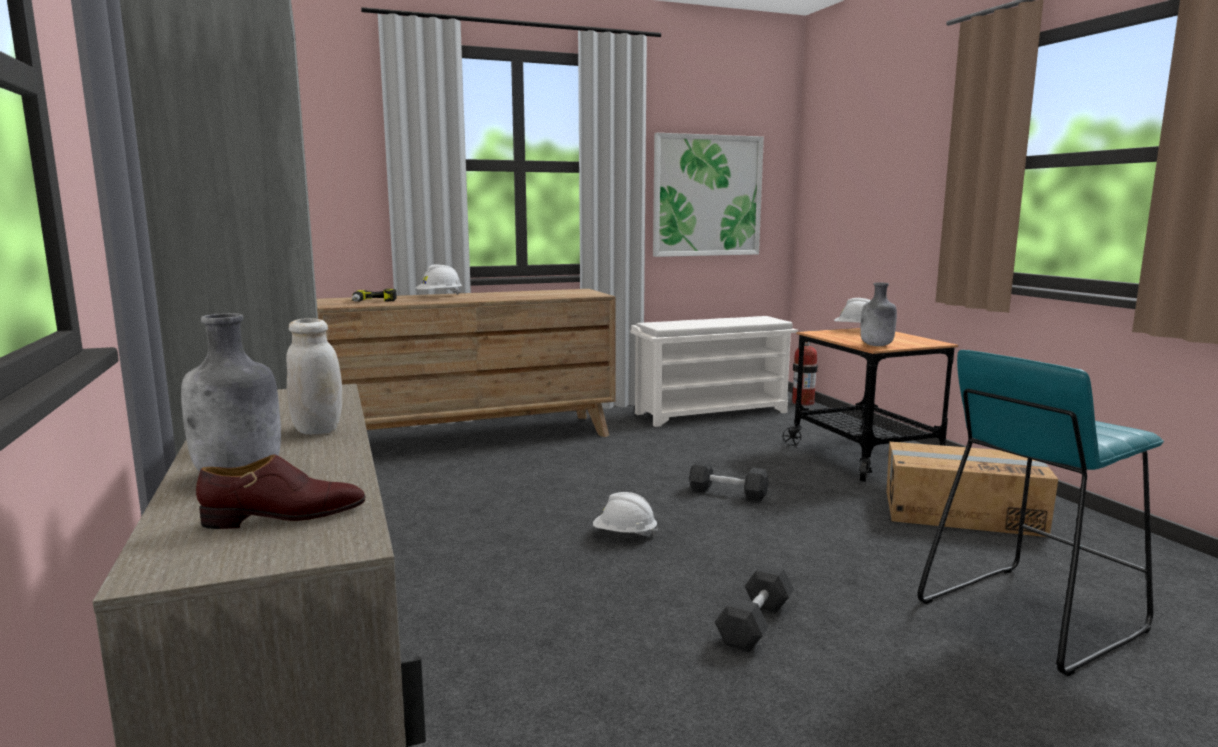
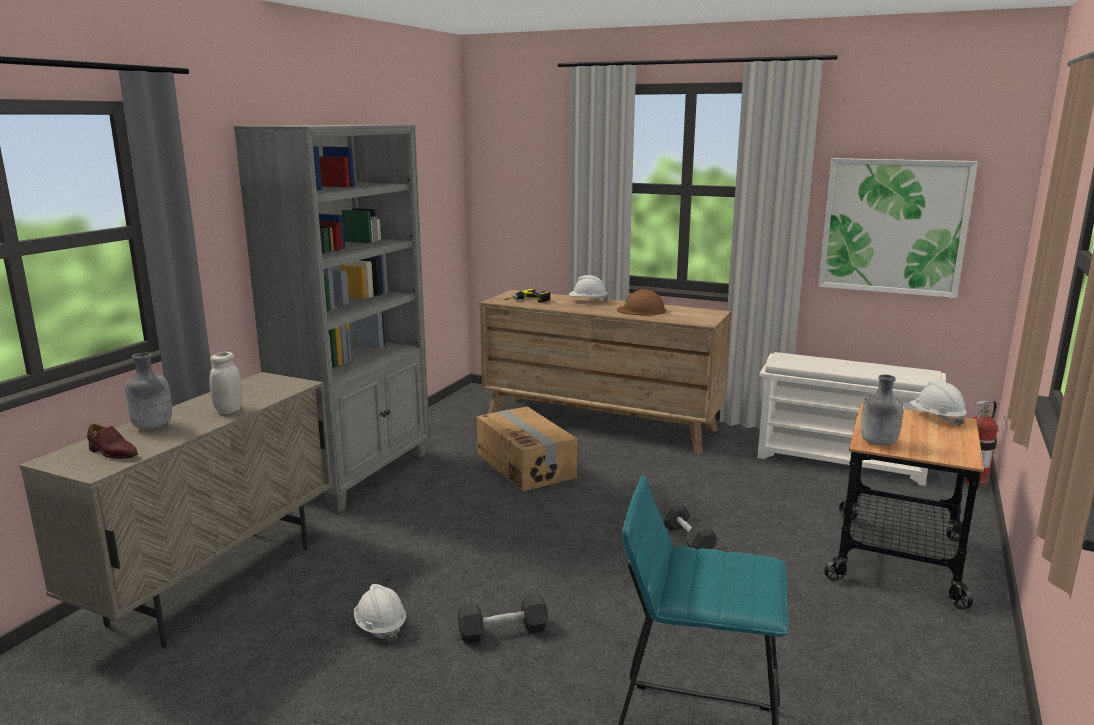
camera: 45 degrees right, 5 degrees up
white hard hat [593,492,658,538] -> white hard hat moved to [354,584,406,641]
cardboard box [887,442,1058,537] -> cardboard box moved to [477,407,578,491]
none -> brown hard hat [617,289,666,315]

